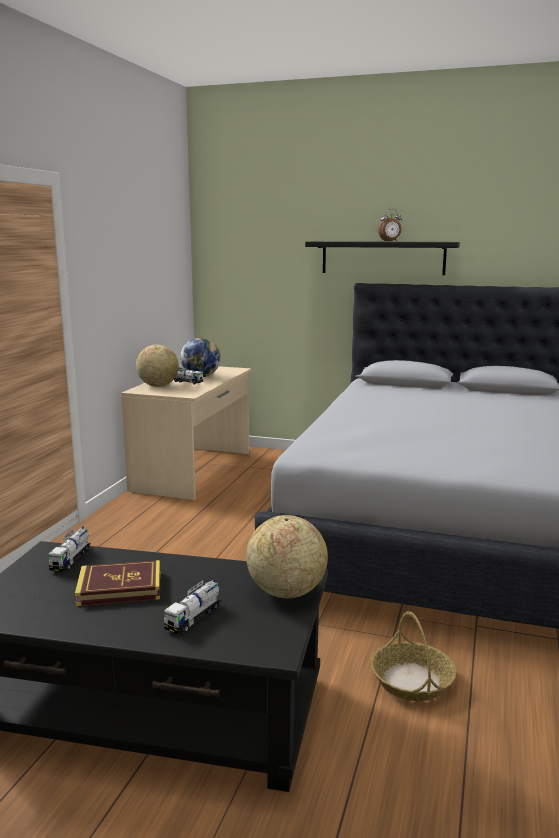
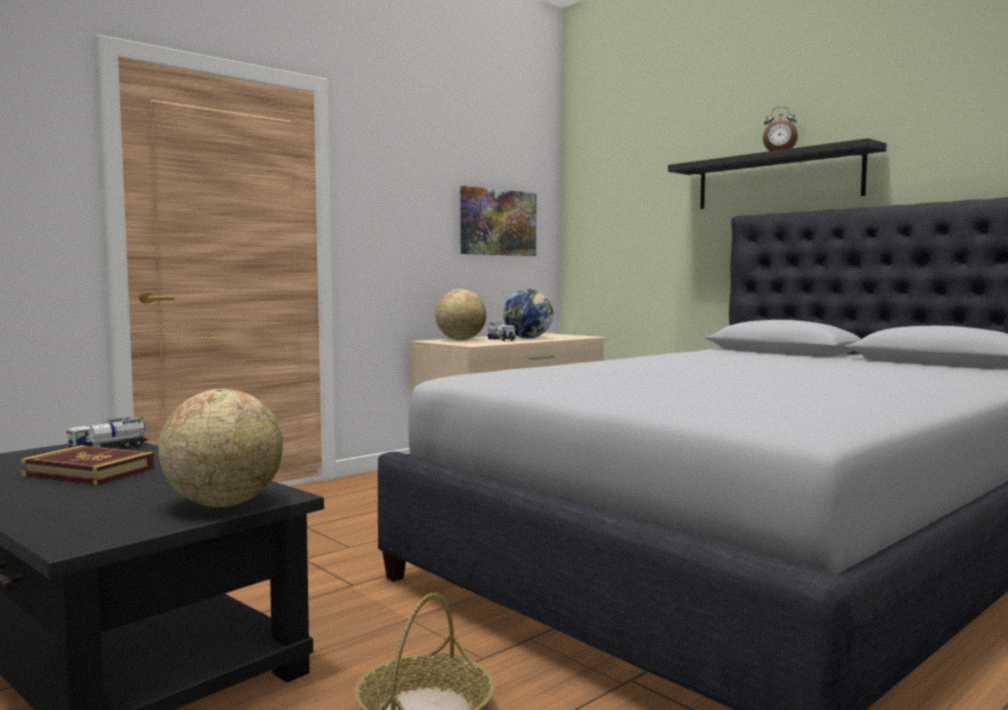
camera: 30 degrees right, 10 degrees down
toy truck [163,579,222,634] -> none
none -> picture [460,186,536,256]

